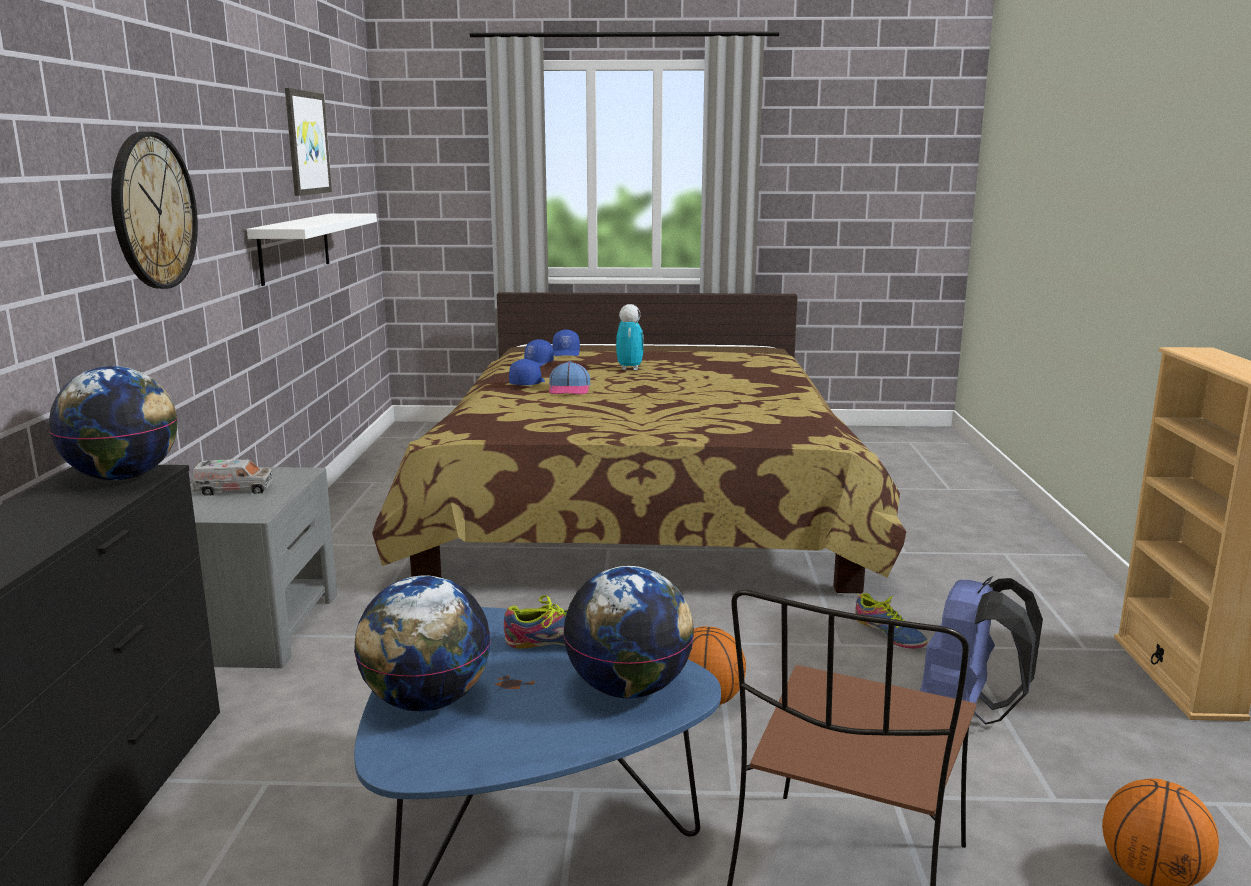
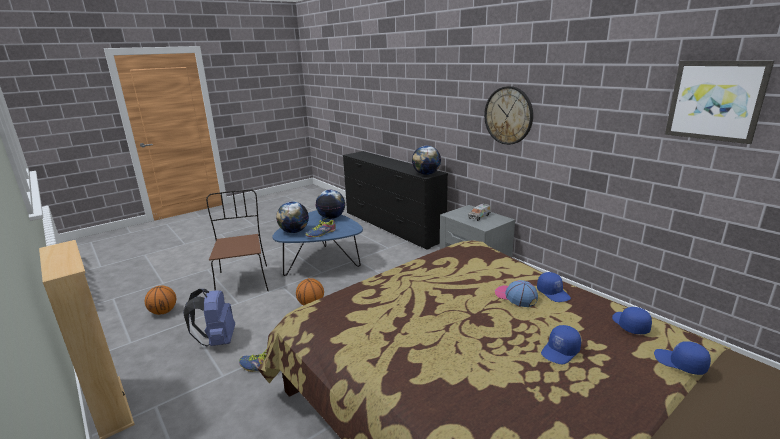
camera: 140 degrees right, 5 degrees up
white shelf [247,214,377,286] -> none
toy robot [616,304,644,370] -> blue cap [541,325,581,365]

